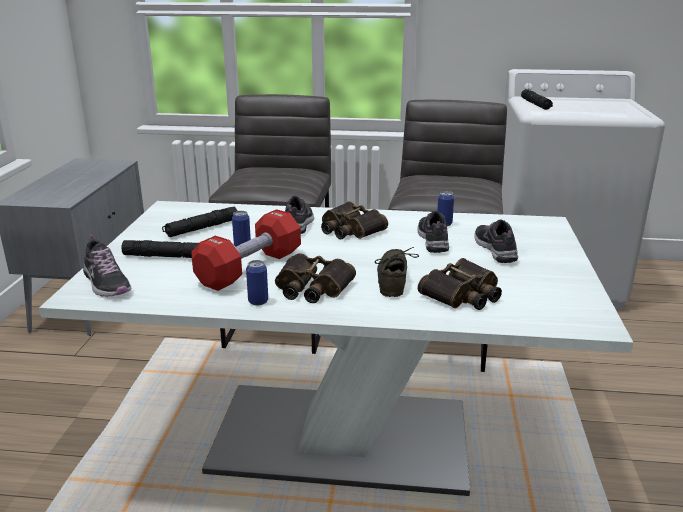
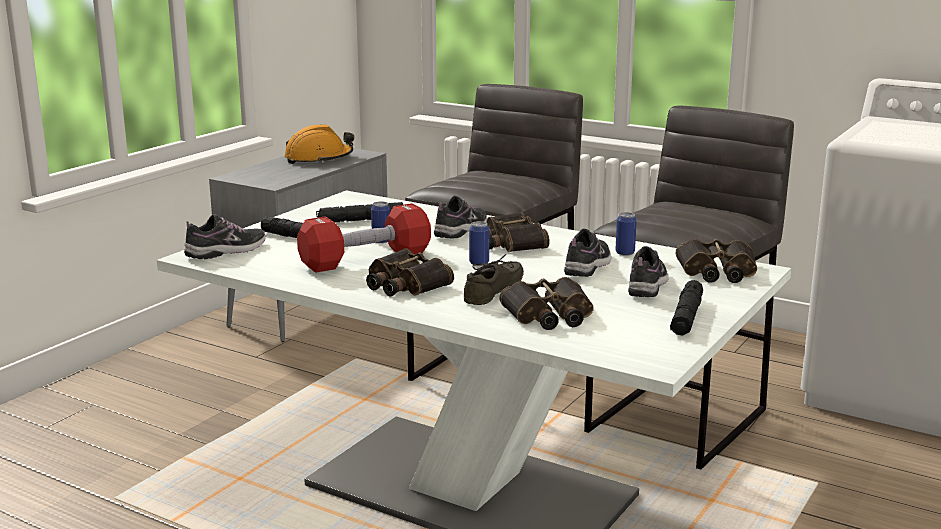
camera: 25 degrees right, 5 degrees down
shoe [83,235,131,297] -> shoe turned 120 degrees counterclockwise [184,214,265,259]
can [246,260,268,306] -> can moved to [469,221,489,266]
black flashlight [521,89,553,110] -> black flashlight moved to [670,280,703,336]
none -> orange hard hat [284,124,354,164]
none -> binoculars [676,239,757,283]

